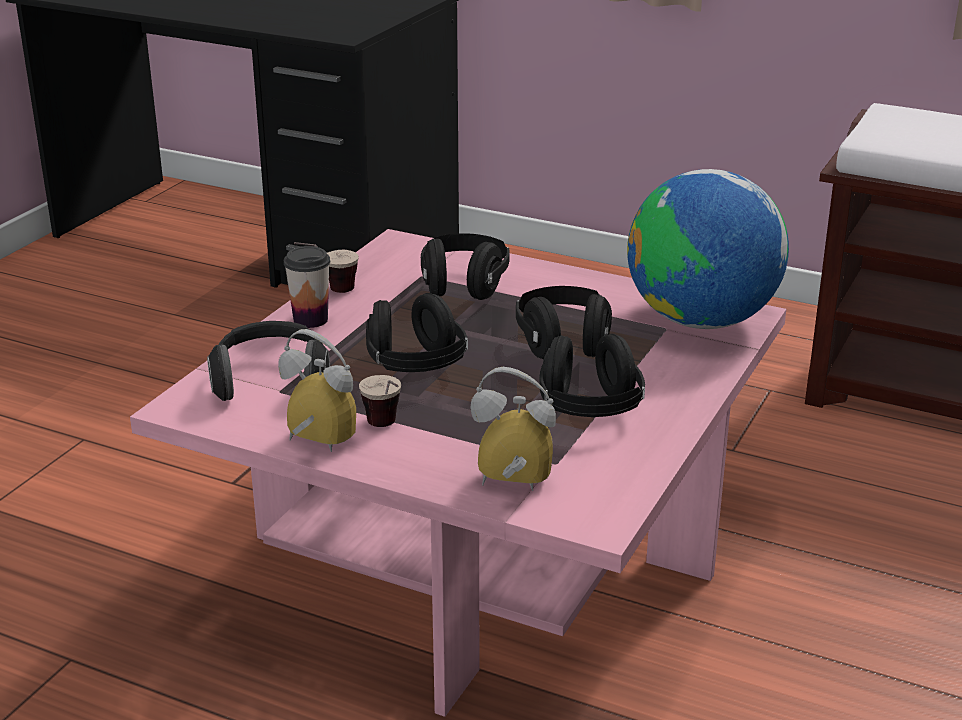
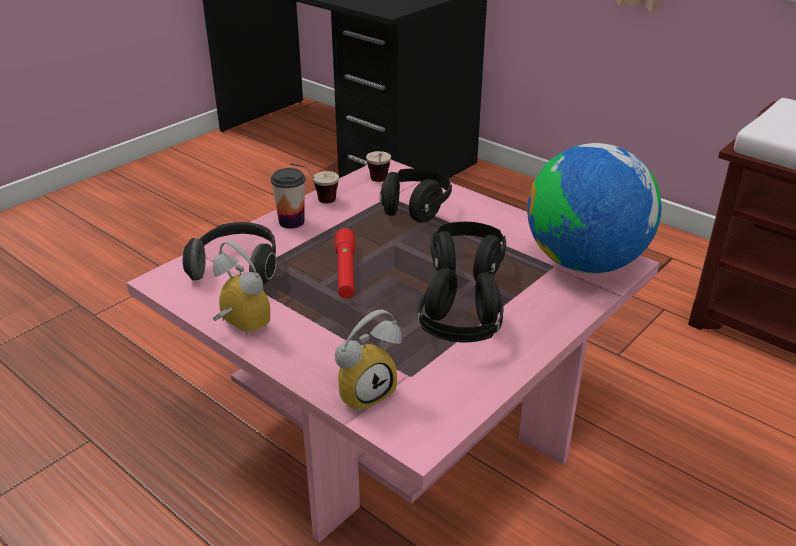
camera: 15 degrees right, 5 degrees up
cup [359,375,401,427] -> cup moved to [366,151,391,182]
black headphones [366,293,468,372] -> red flashlight [335,228,355,298]
alarm clock [470,367,556,491] -> alarm clock turned 120 degrees clockwise [335,310,401,413]

